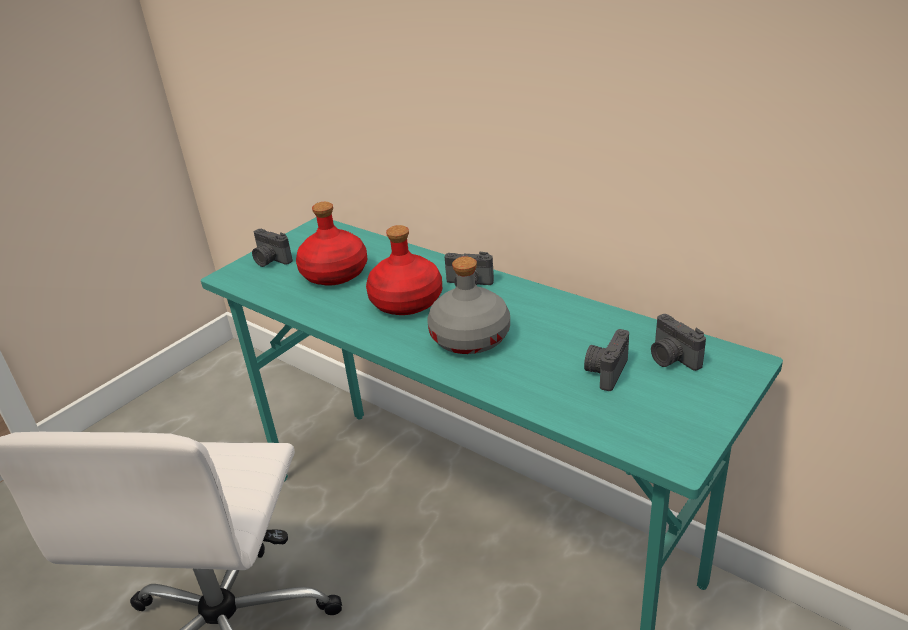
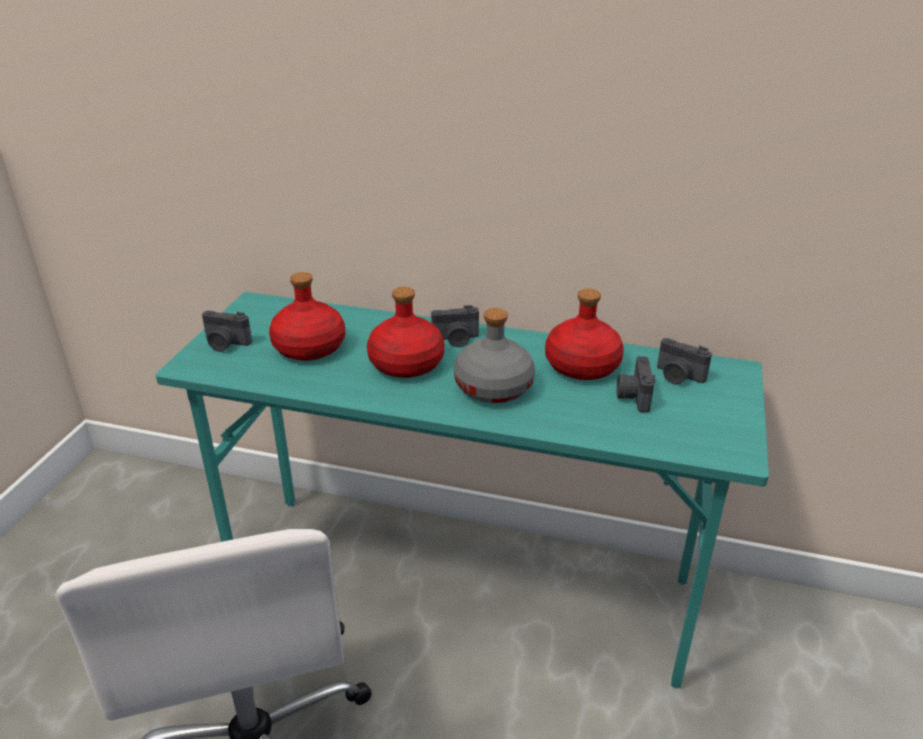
camera: 25 degrees left, 0 degrees up
none -> red bottle [545,288,624,380]

